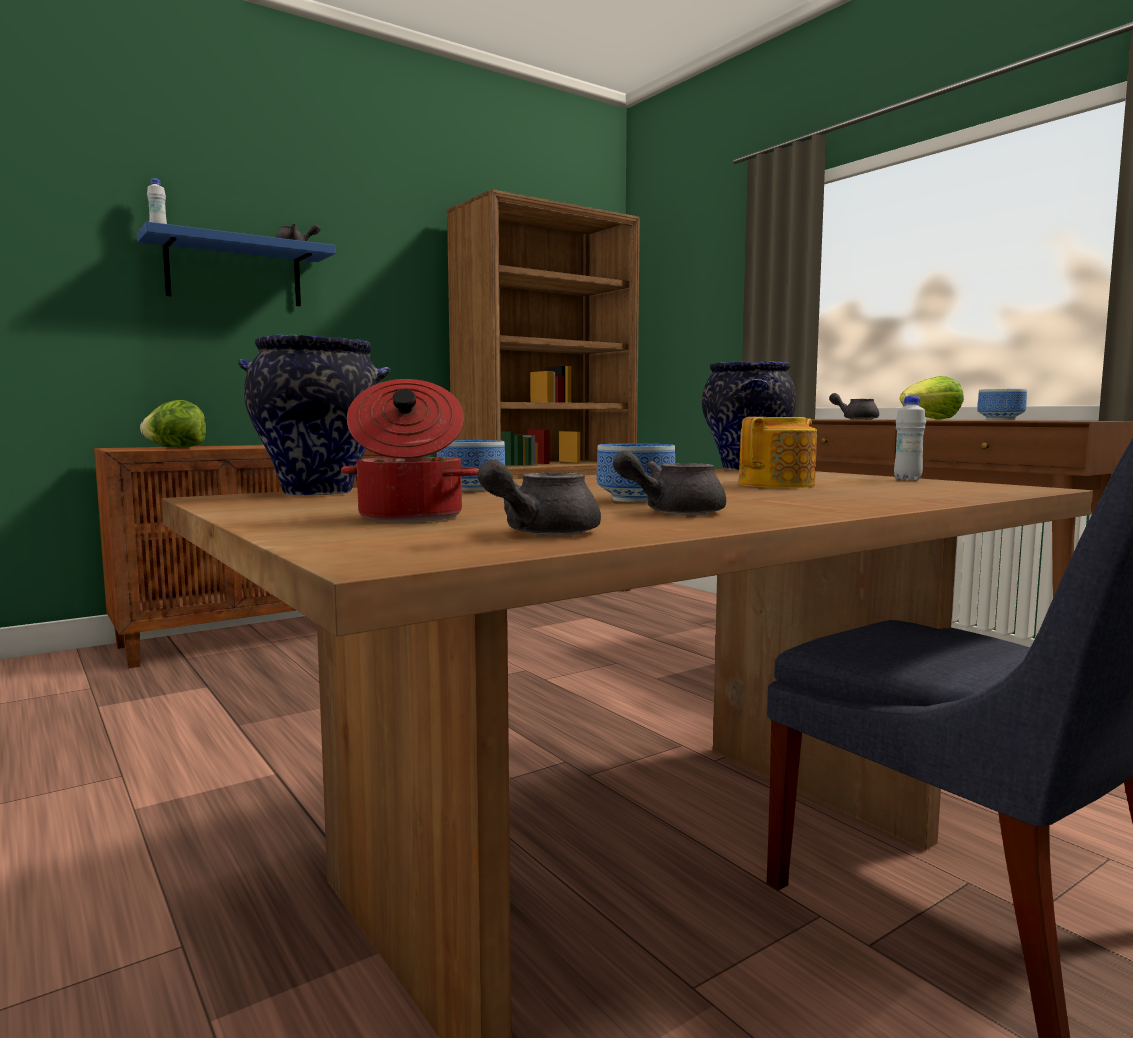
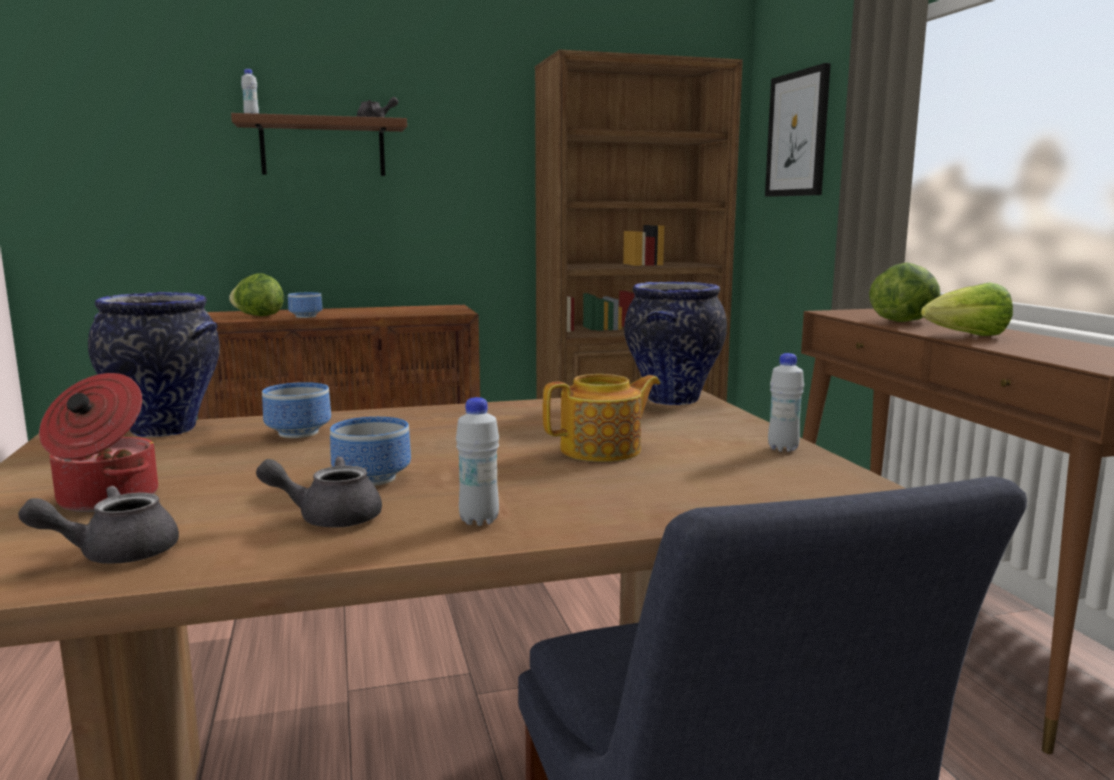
camera: 20 degrees right, 5 degrees up
blue shelf [137,222,336,306] -> brown shelf [231,113,407,176]
grey teapot [829,393,879,420] -> lettuce [869,262,941,322]
bowl [977,389,1027,420] -> bowl moved to [288,292,322,318]
none -> white bottle [456,397,499,526]
none -> picture [765,63,831,197]

